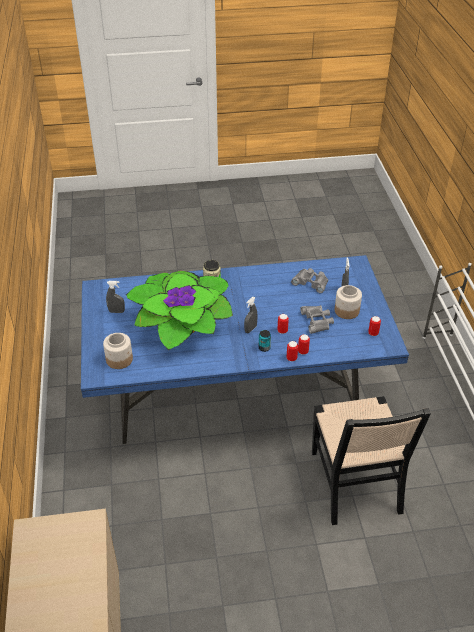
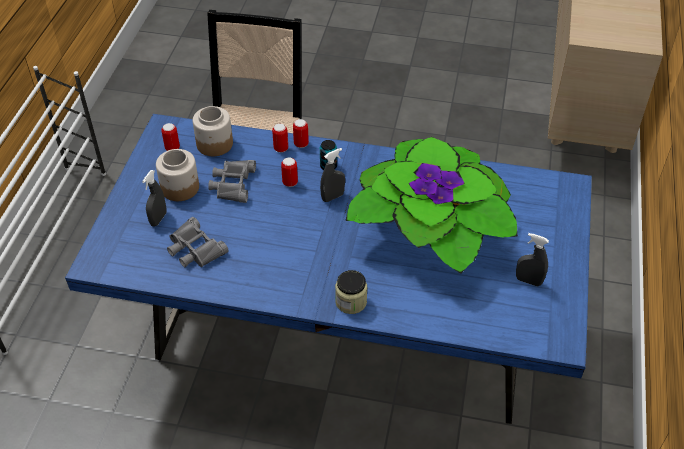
camera: 160 degrees left, 5 degrees up
jar [103,333,133,369] -> jar moved to [193,106,233,156]

